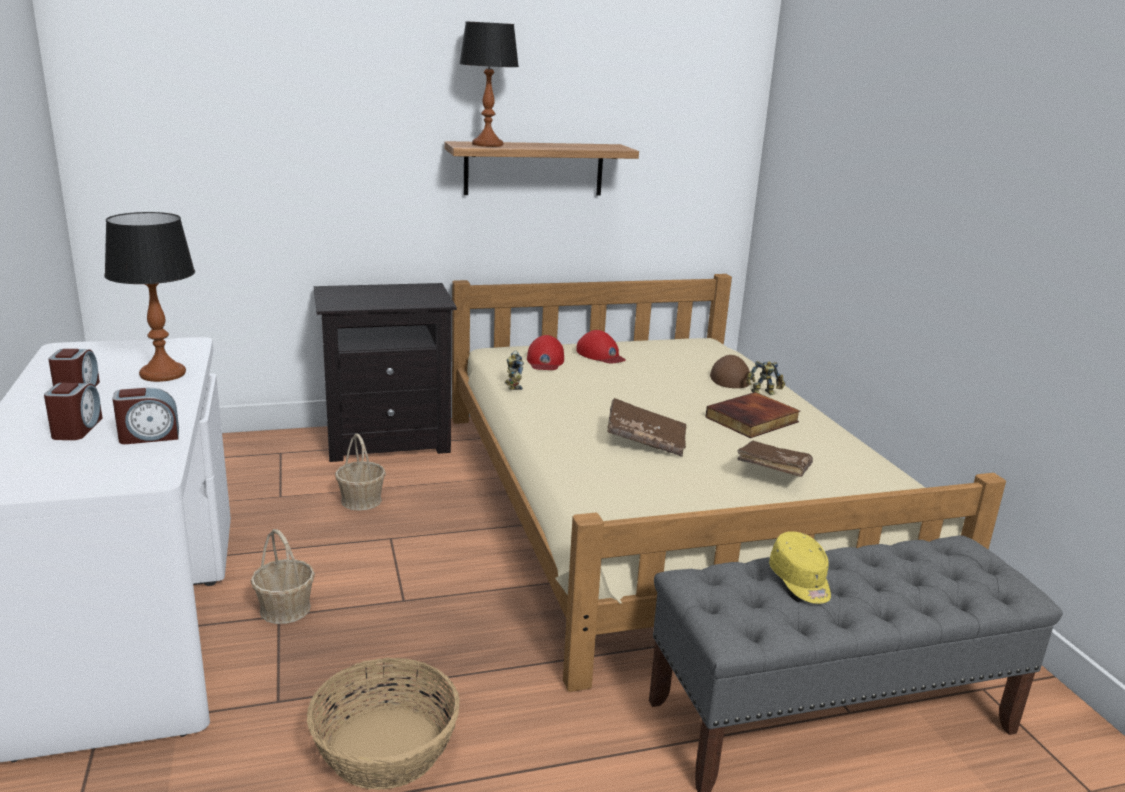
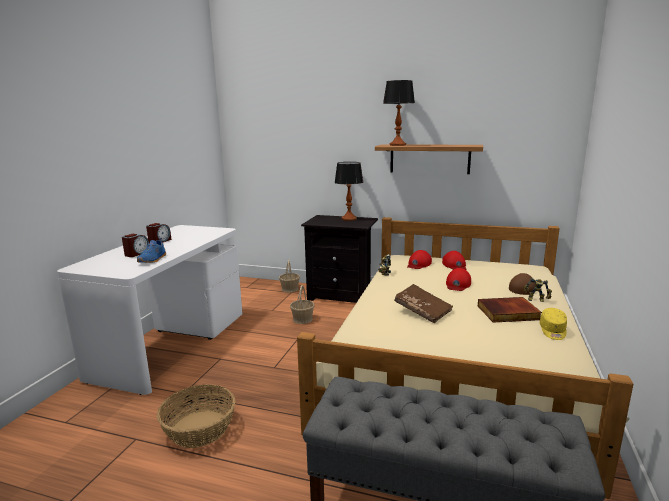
camera: 35 degrees right, 5 degrees down
table lamp [104,212,195,382] -> table lamp moved to [334,162,363,221]
alarm clock [113,387,179,444] -> blue shoe [137,238,166,263]
basket [251,529,315,624] -> basket moved to [279,260,300,293]
brown book [737,441,813,477] -> none
yellow cap [769,531,831,604] -> yellow cap moved to [540,308,567,340]
none -> red cap [446,268,471,291]

